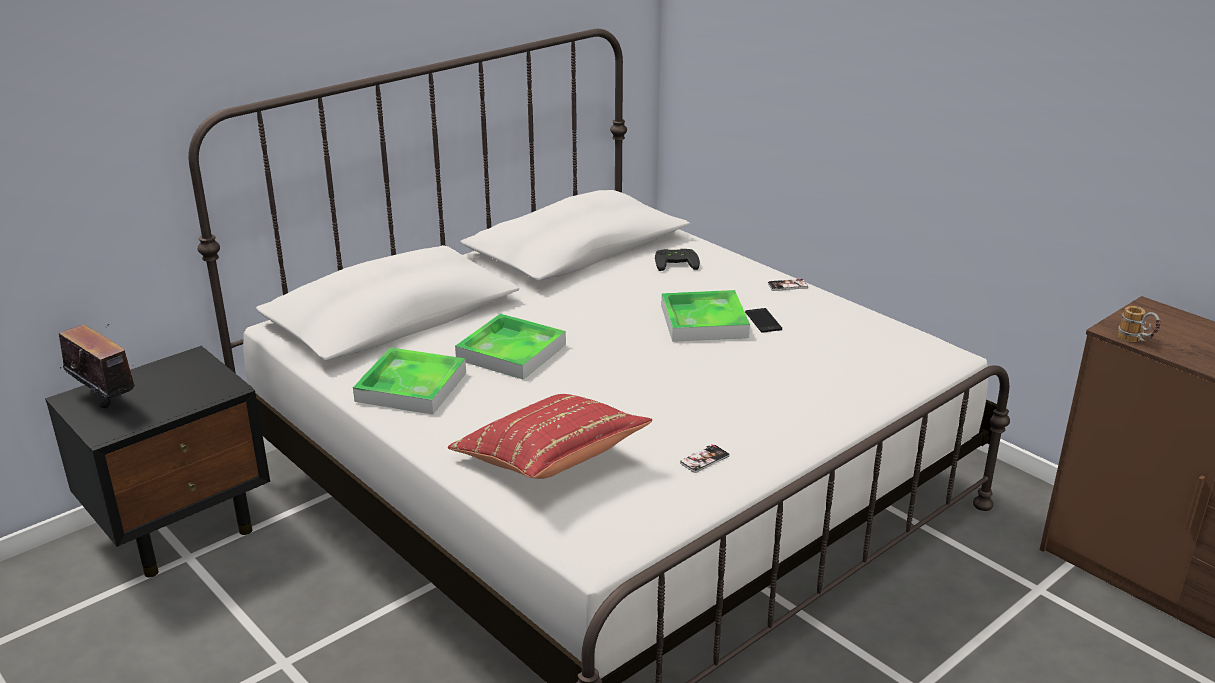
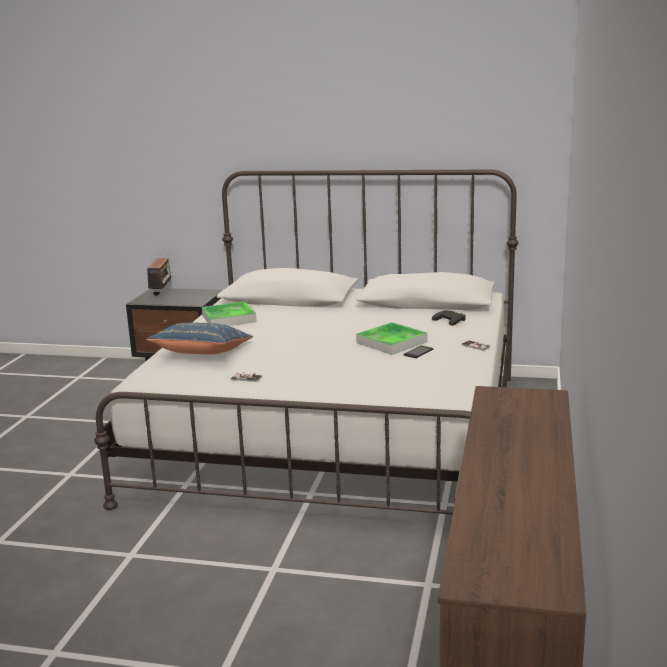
camera: 55 degrees right, 10 degrees down
red pillow [448,394,653,479] -> blue pillow [146,323,253,355]
tray [455,314,566,380] -> none
mug [1118,306,1161,342] -> none

